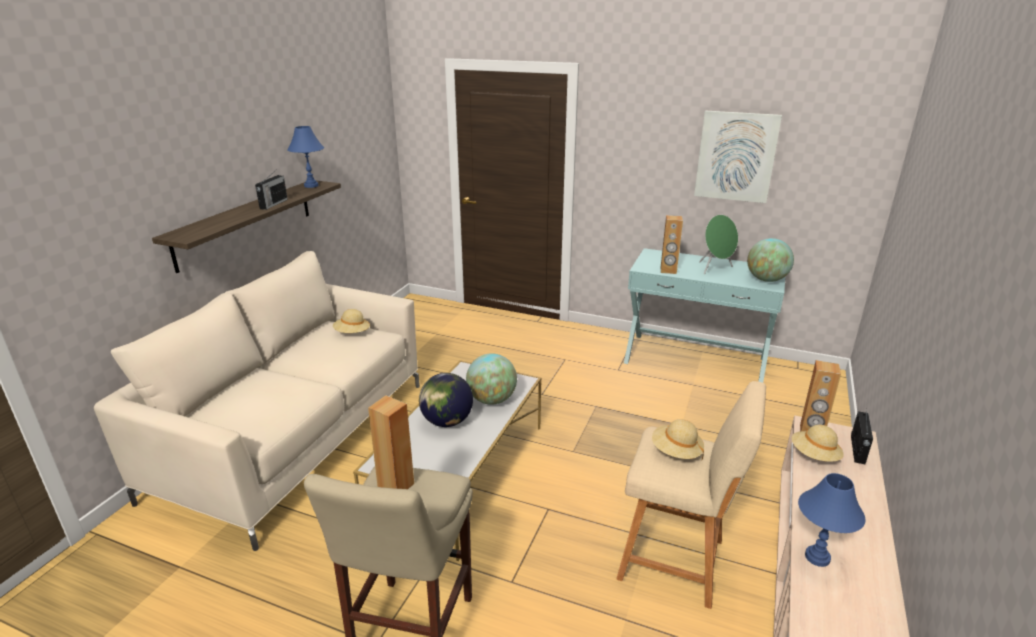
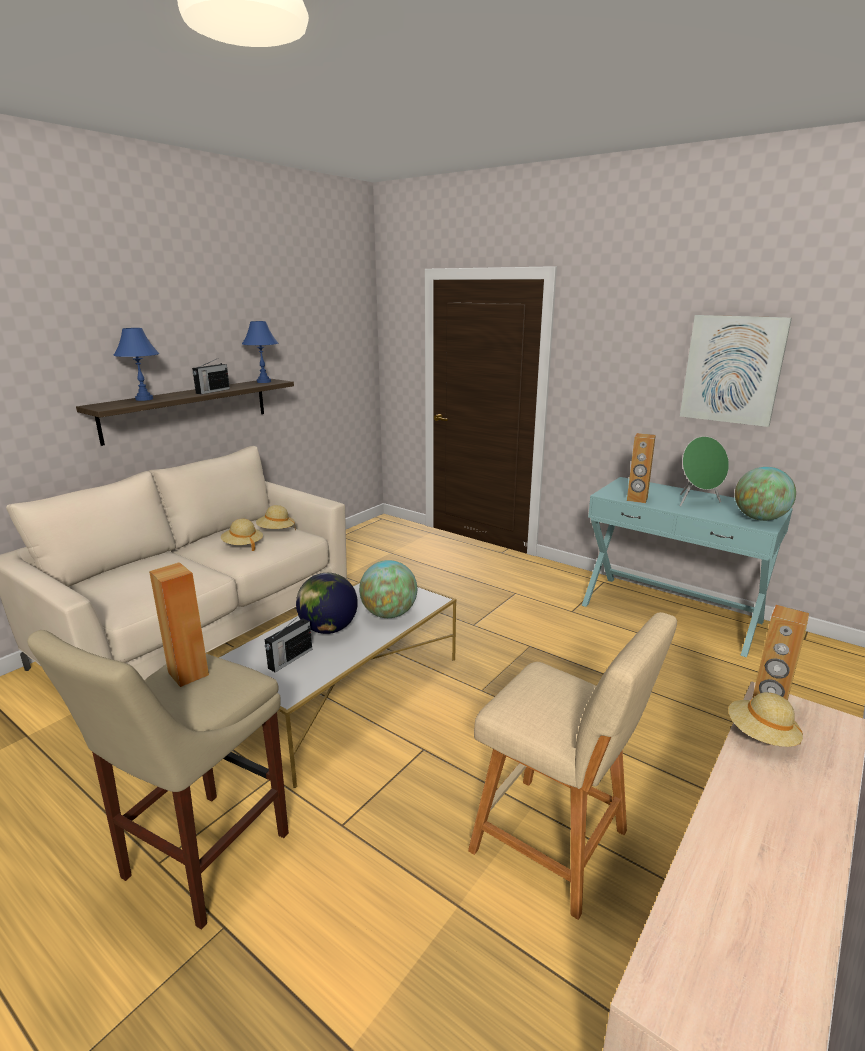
camera: 15 degrees right, 5 degrees down
beige hat [652,419,704,460] -> beige hat moved to [221,519,263,551]
blue table lamp [798,473,865,567] -> blue table lamp moved to [113,328,159,401]
radio [851,410,873,464] -> radio moved to [265,614,312,672]

